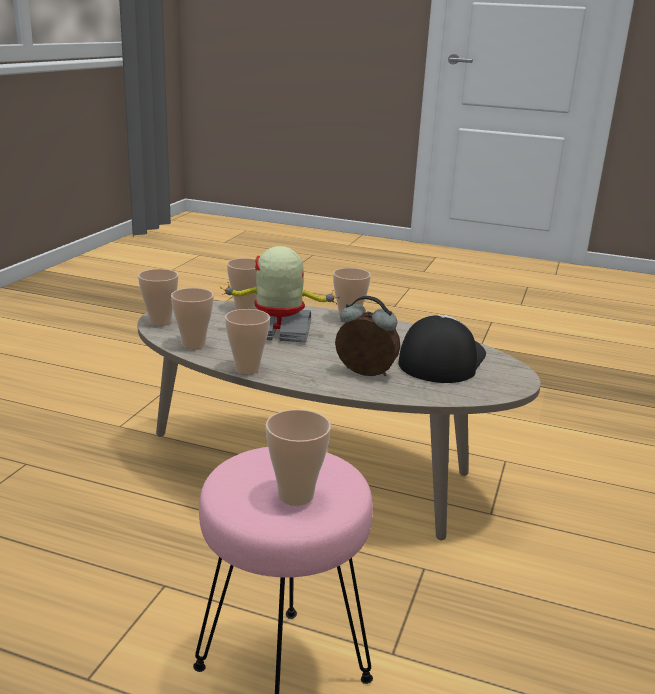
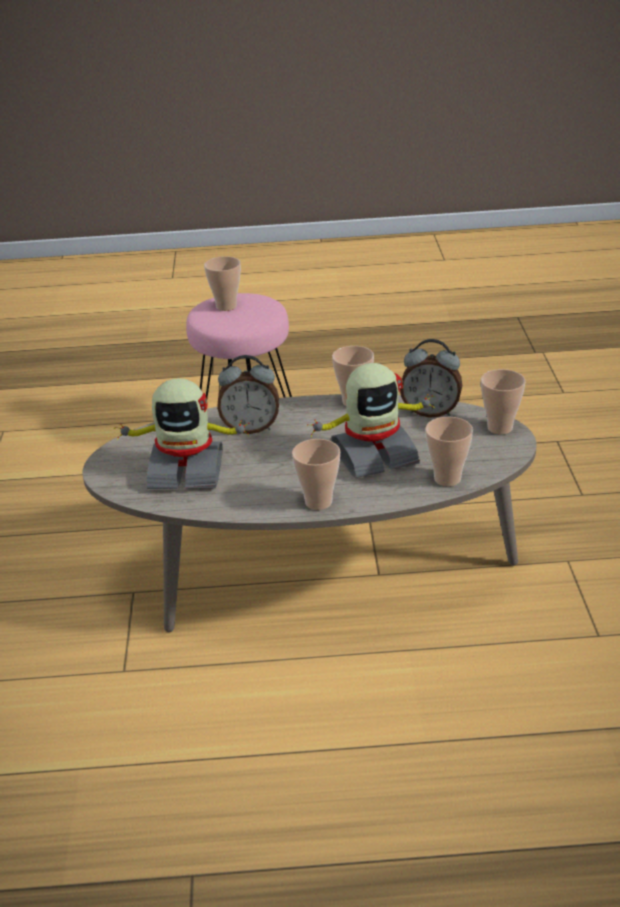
camera: 160 degrees right, 10 degrees up
cup [171,288,214,349] -> alarm clock [400,339,462,418]
cap [398,315,486,383] -> toy robot [114,378,251,489]

